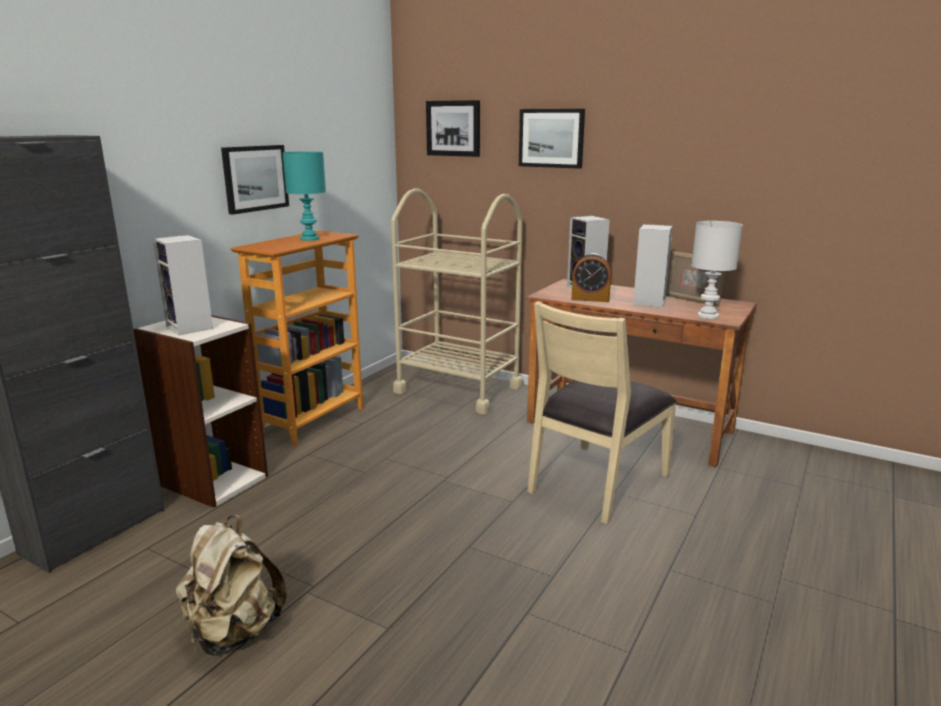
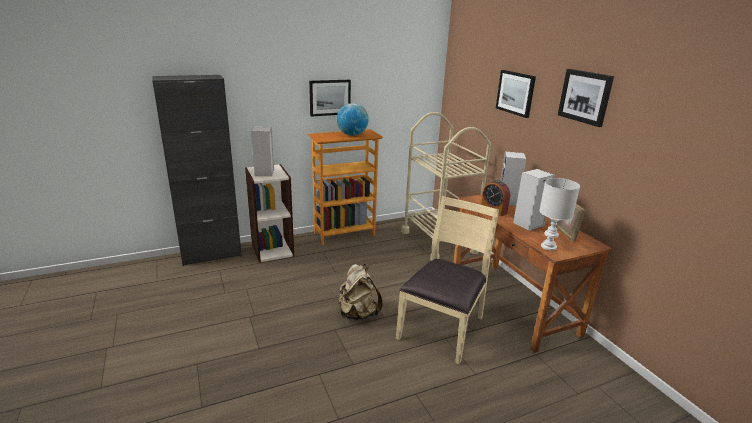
camera: 35 degrees right, 5 degrees up
beige backpack [175,515,287,656] -> beige backpack moved to [338,264,383,320]
turquoise table lamp [282,151,326,241] -> globe [337,103,369,136]
picture [426,100,480,157] -> picture moved to [558,69,614,127]
beige chair [527,301,677,524] -> beige chair turned 135 degrees clockwise [396,196,499,365]

